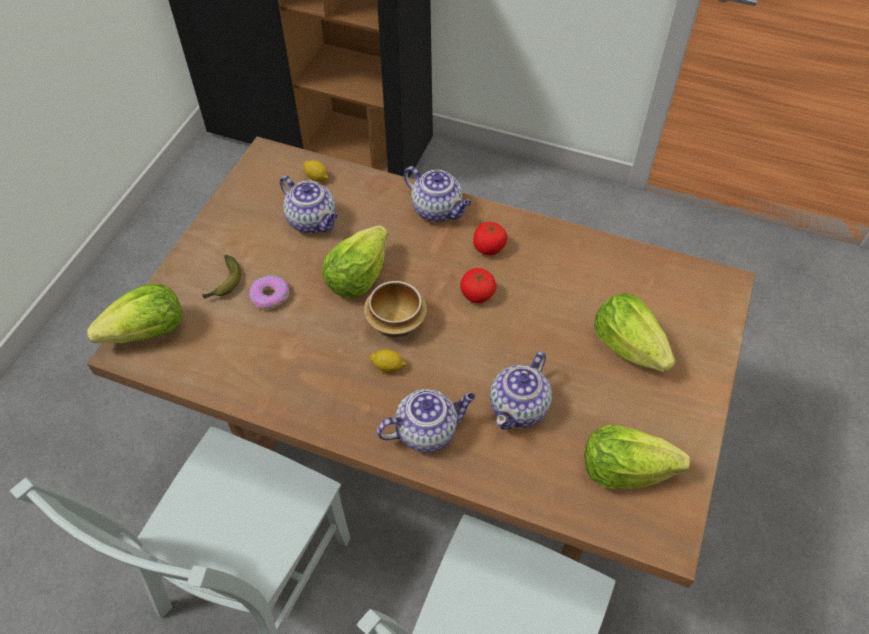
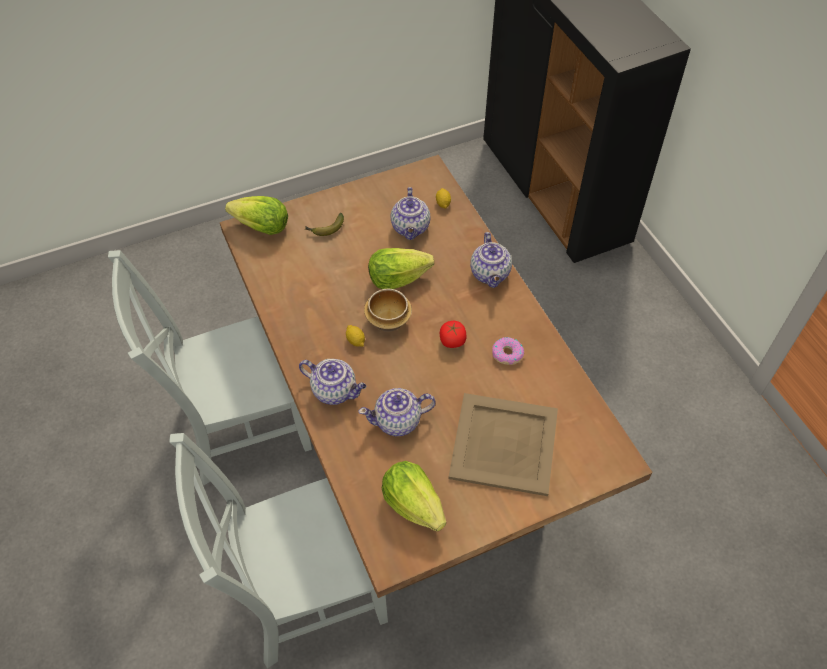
camera: 45 degrees right, 0 degrees up
donut [249,275,289,310] -> donut moved to [492,337,524,365]
tomato [473,222,507,255] -> none
lettuce [594,293,675,372] -> beige tray [448,393,558,496]

